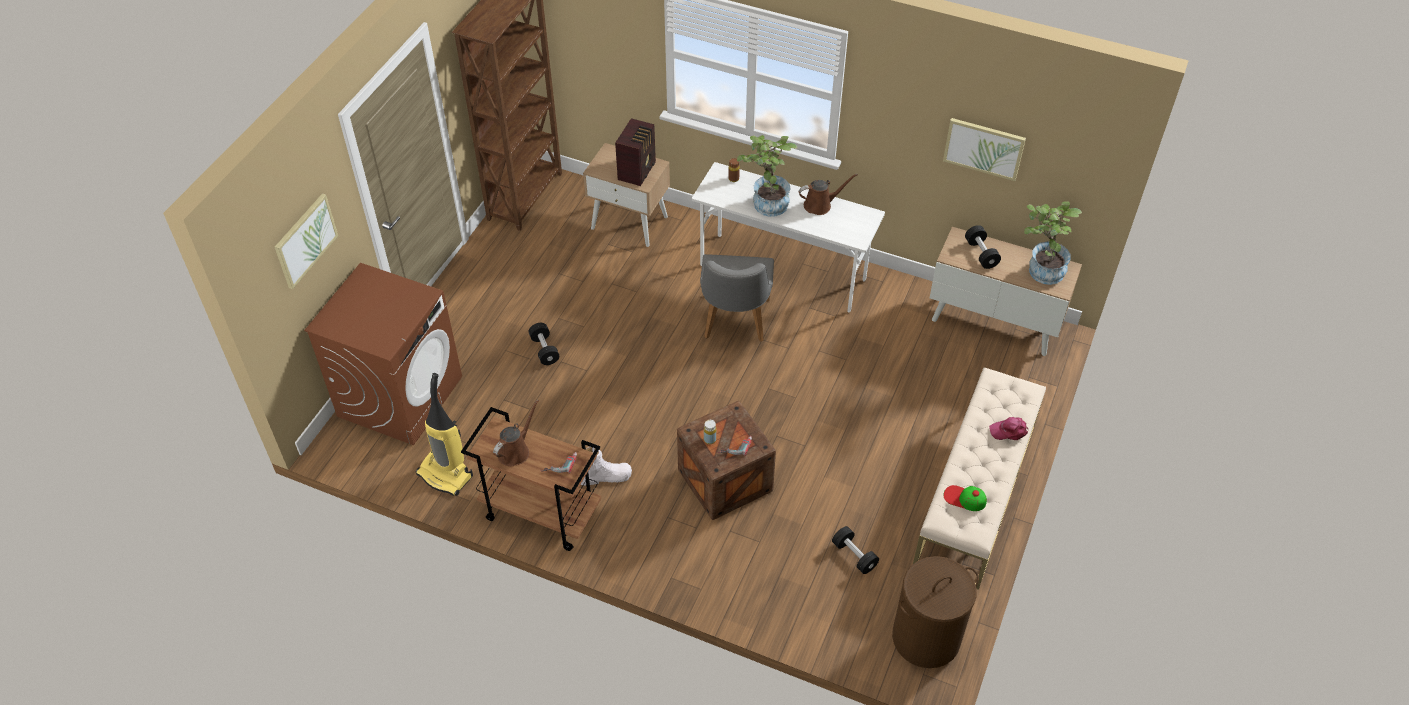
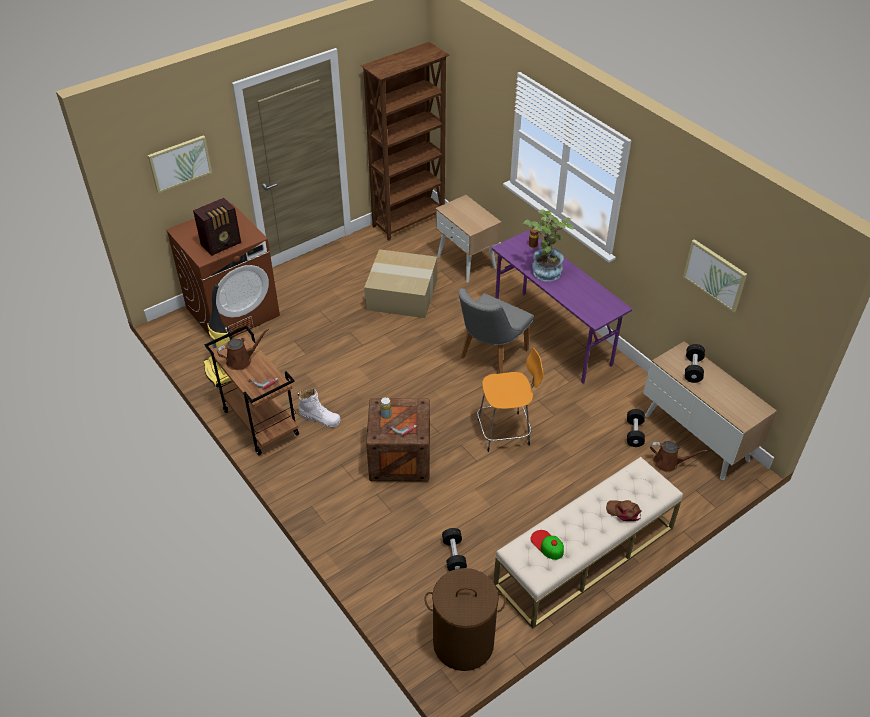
camera: 30 degrees right, 5 degrees down
black dumbbell [529,323,559,365] -> black dumbbell moved to [627,409,645,447]
radio [615,118,656,186] -> radio moved to [193,198,241,256]
white desk [692,162,885,312] -> purple desk [492,230,632,383]
brown watering can [799,174,858,215] -> brown watering can moved to [650,441,707,472]
pink cap [989,417,1028,440] -> brown cap [606,500,641,521]
potted plant [1024,201,1082,285] -> none
none -> cardboard box [364,249,437,318]
none -> orange stool [477,348,544,452]

